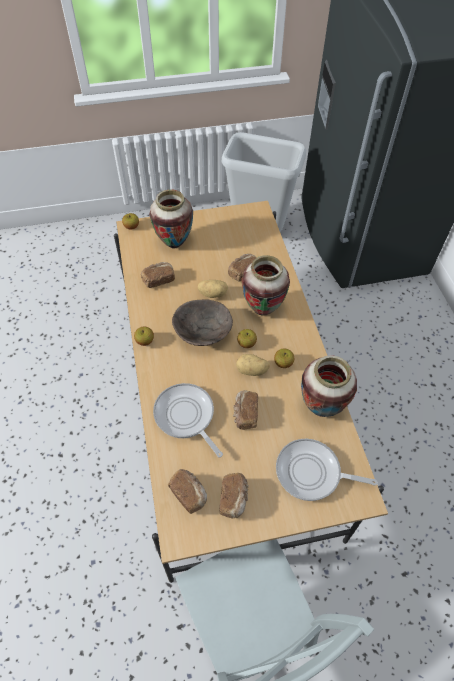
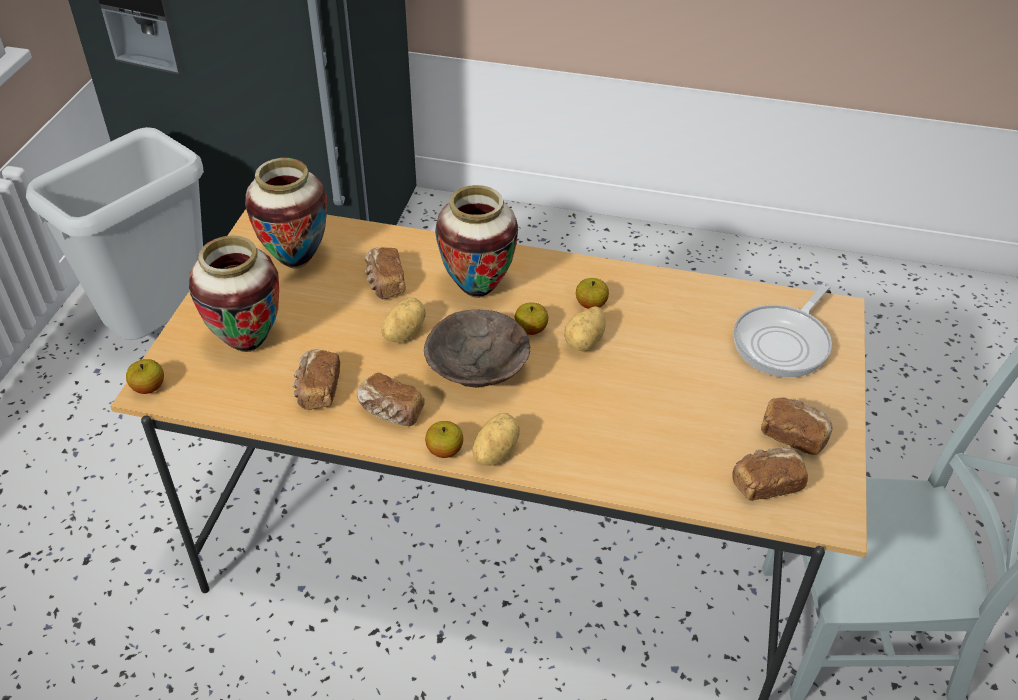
camera: 65 degrees left, 10 degrees down
frying pan [153,383,223,458] -> none
bread [233,390,258,430] -> bread moved to [357,373,424,426]
vase [301,355,357,417] -> vase moved to [245,158,327,269]
none -> potato [472,413,520,466]

